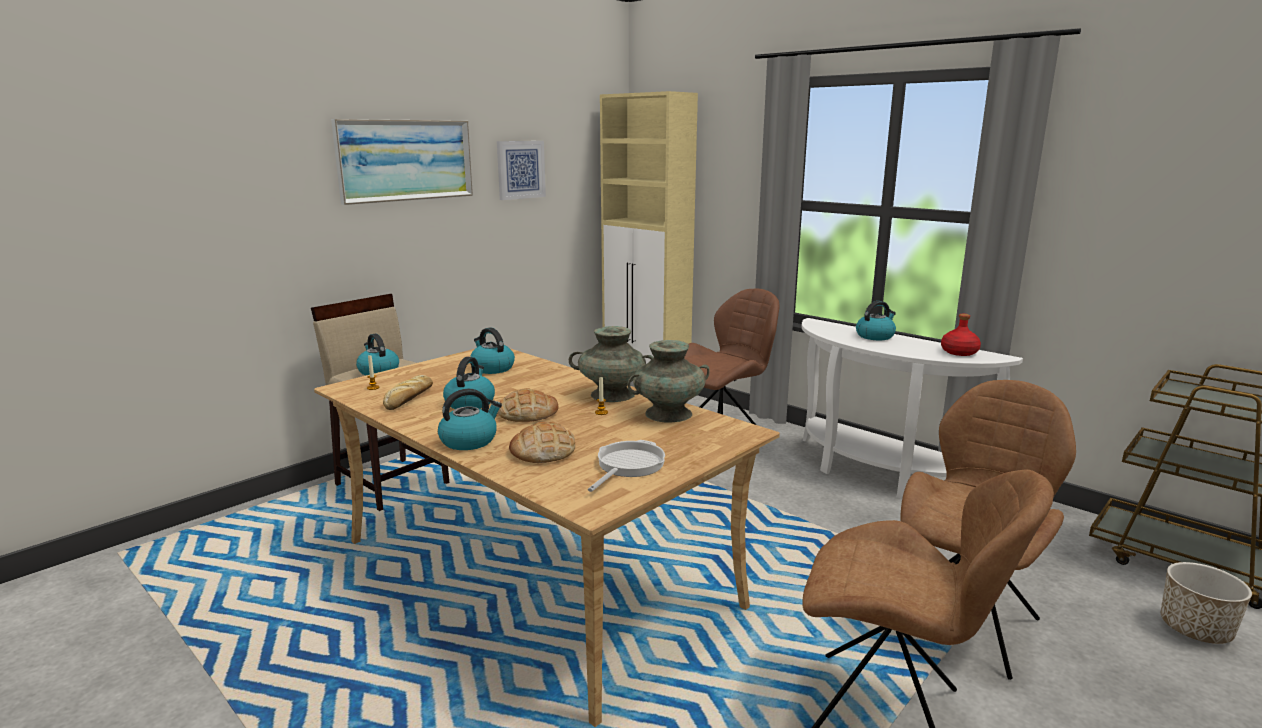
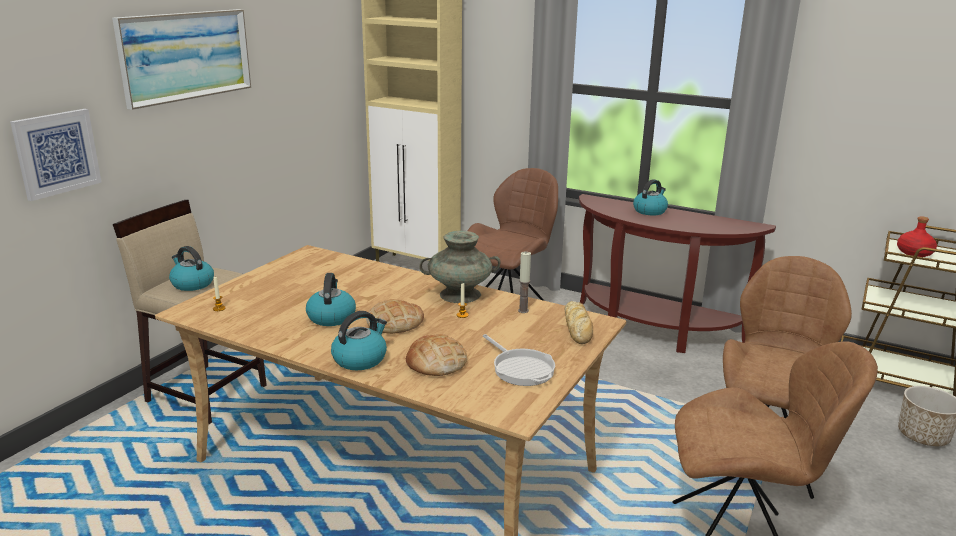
camera: 15 degrees left, 5 degrees up
bread [383,375,433,410] -> bread moved to [565,301,593,344]
kettle [470,327,515,374] -> none
picture [497,141,546,200] -> picture moved to [10,109,102,201]
frying pan [588,440,665,492] -> frying pan turned 135 degrees clockwise [483,334,555,386]
turquoise vase [628,340,710,423] -> candle [518,251,531,313]
white console table [802,318,1023,499] -> brown console table [579,194,776,353]
red bottle [941,314,981,356] -> red bottle moved to [897,216,937,257]

